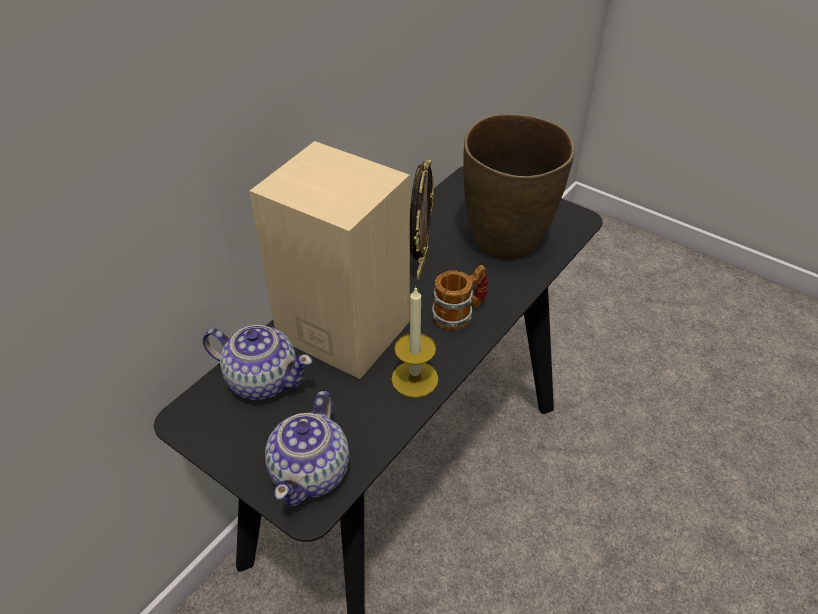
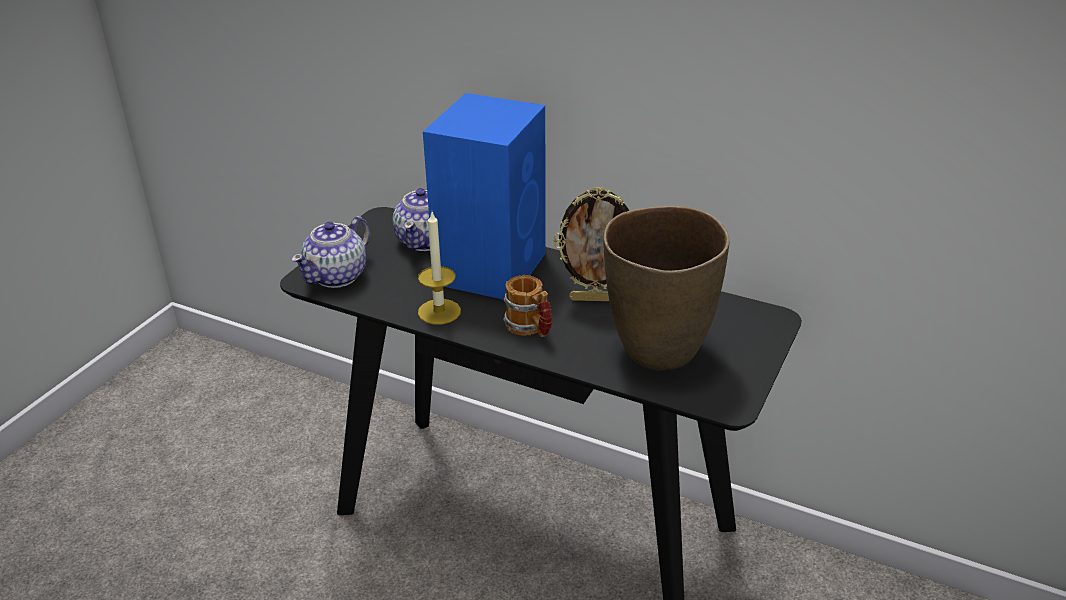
camera: 80 degrees right, 10 degrees down
beige speaker [249,141,410,379] -> blue speaker [423,93,545,300]
teapot [265,391,350,506] -> teapot turned 60 degrees counterclockwise [291,216,370,288]

